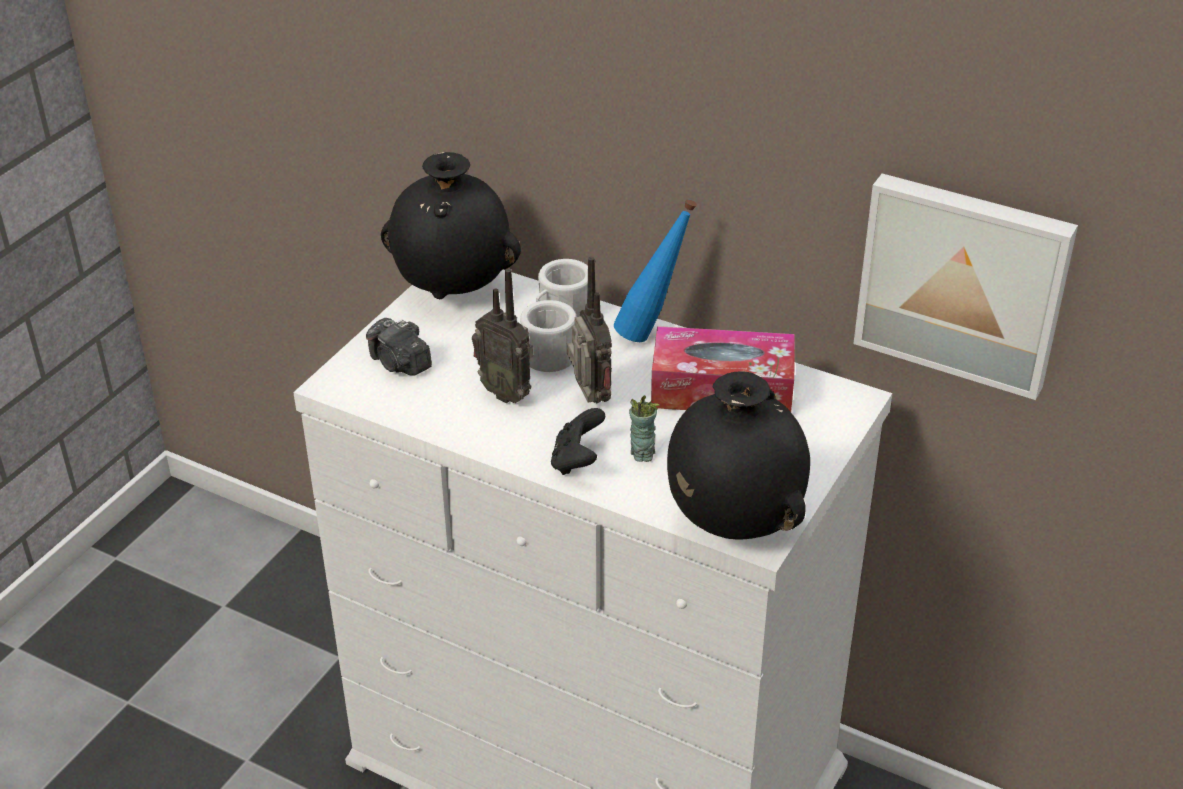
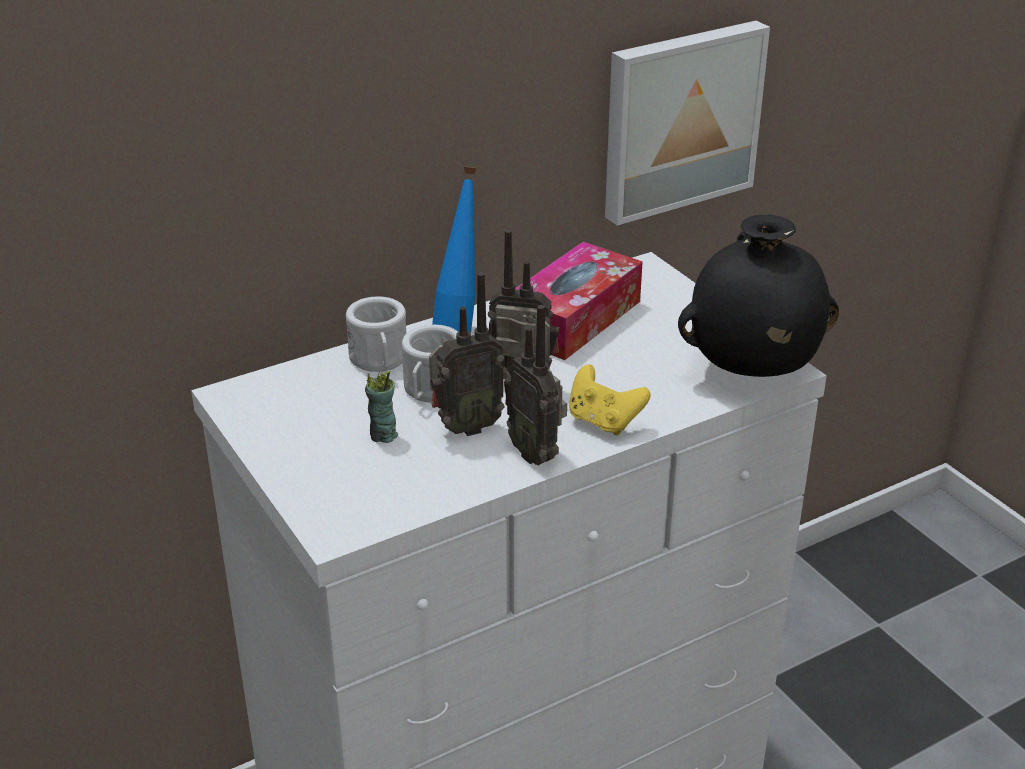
camera: 60 degrees left, 5 degrees down
camera [366,318,432,376] -> none
black vase [381,152,521,299] -> none
black game controller [551,408,605,475] -> yellow game controller [569,365,650,435]
cup [629,395,659,462] -> cup moved to [365,371,398,443]
none -> radio [504,305,567,465]

